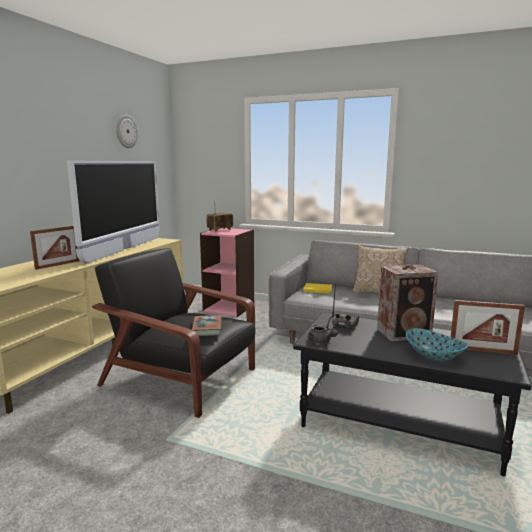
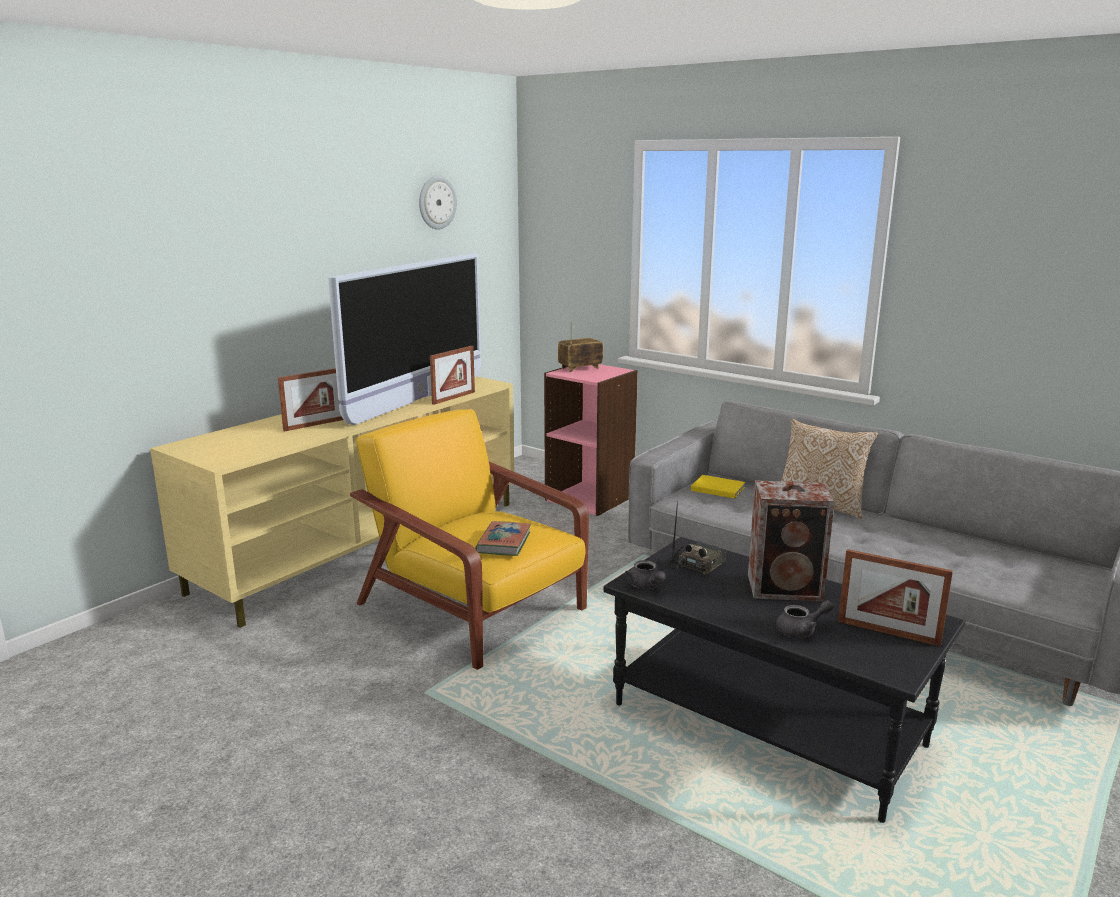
camera: 15 degrees right, 5 degrees up
black armchair [92,248,256,418] -> yellow armchair [350,409,589,670]
bowl [406,328,468,361] -> grey teapot [776,600,834,638]
none -> picture frame [430,346,475,405]

